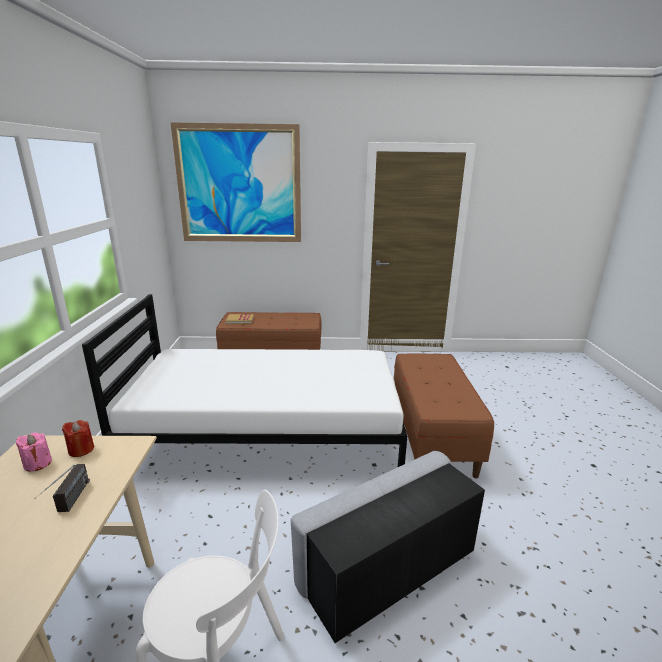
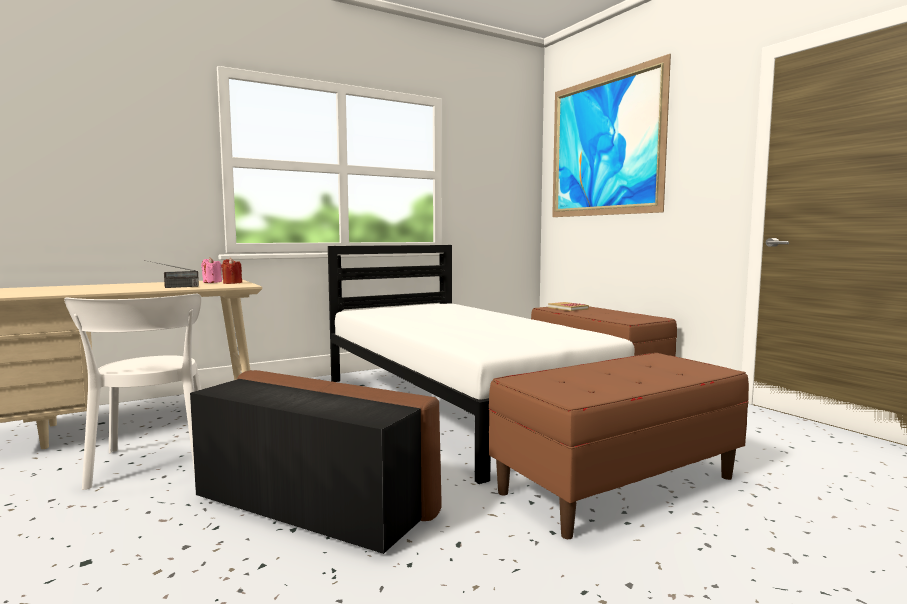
camera: 60 degrees right, 15 degrees down
grey ottoman [291,451,485,643] -> brown ottoman [190,370,442,554]

